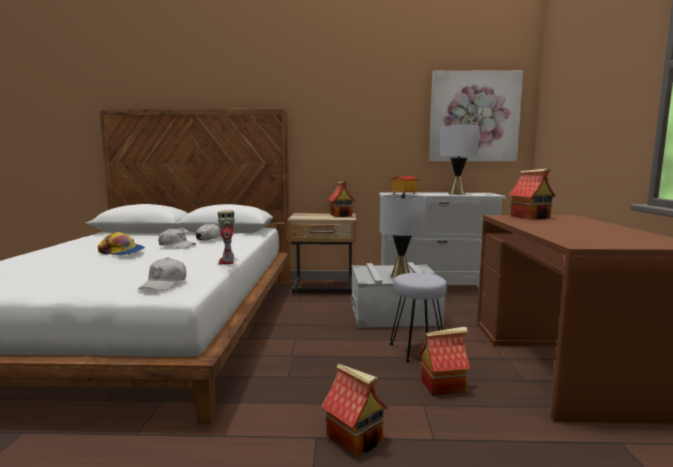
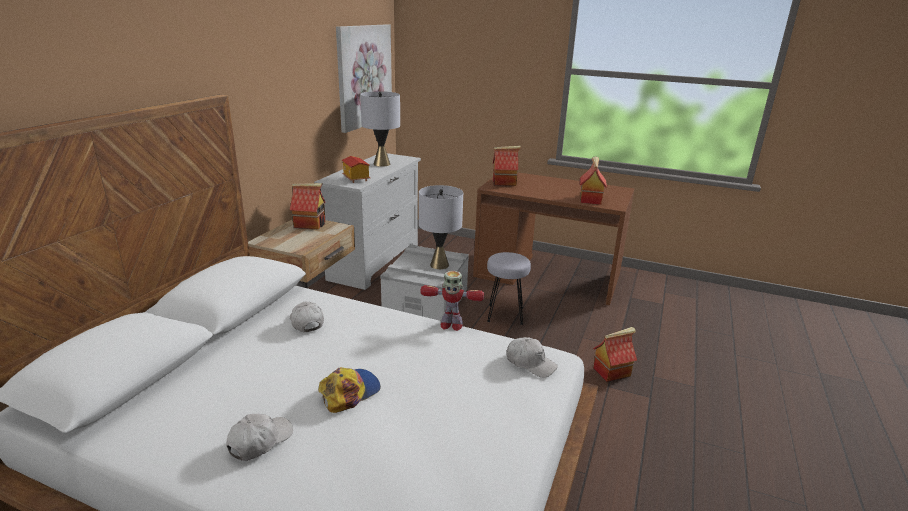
camera: 70 degrees left, 15 degrees up
white cap [158,228,196,249] -> white cap moved to [226,414,293,461]
toy house [419,327,470,395] -> toy house moved to [579,156,607,205]

